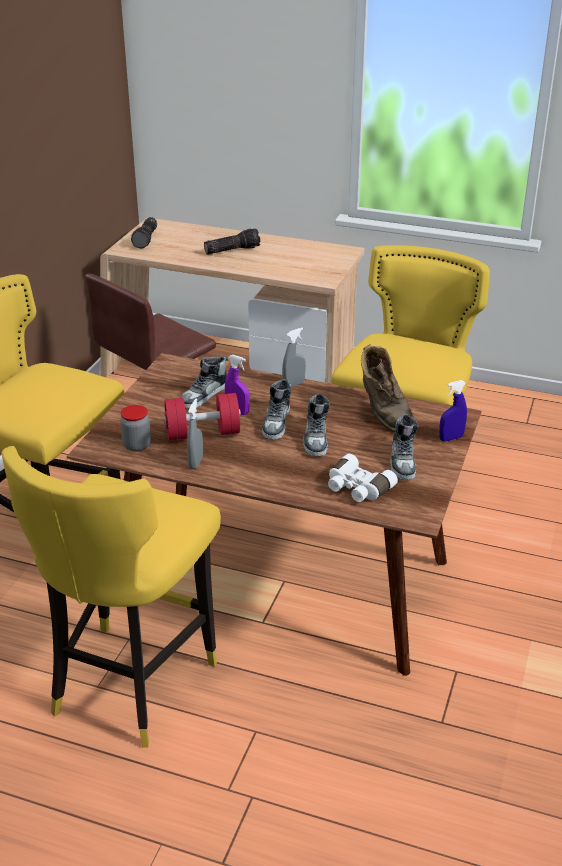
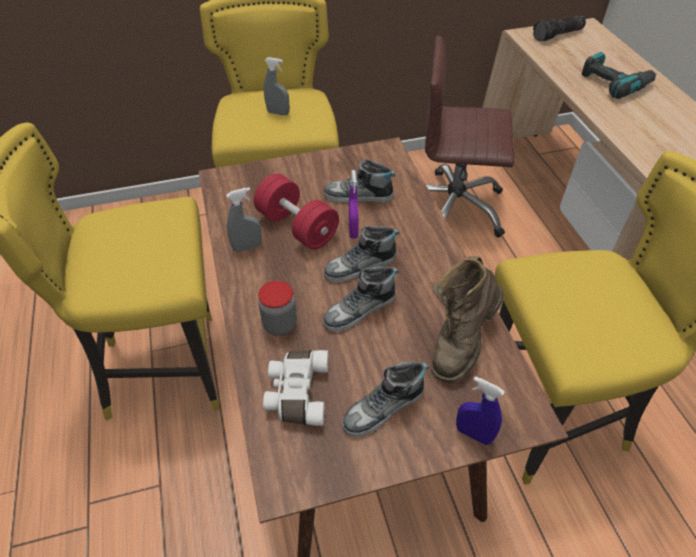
camera: 55 degrees right, 15 degrees up
jar [120,405,151,452] -> jar moved to [258,281,297,336]
flashlight [204,228,260,255] -> power drill [582,52,656,99]
grey spray bottle [282,327,306,387] -> grey spray bottle moved to [264,57,289,115]

